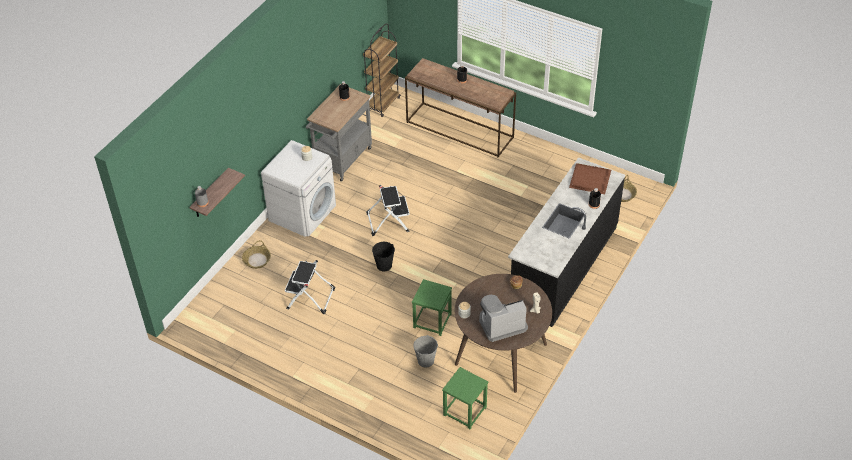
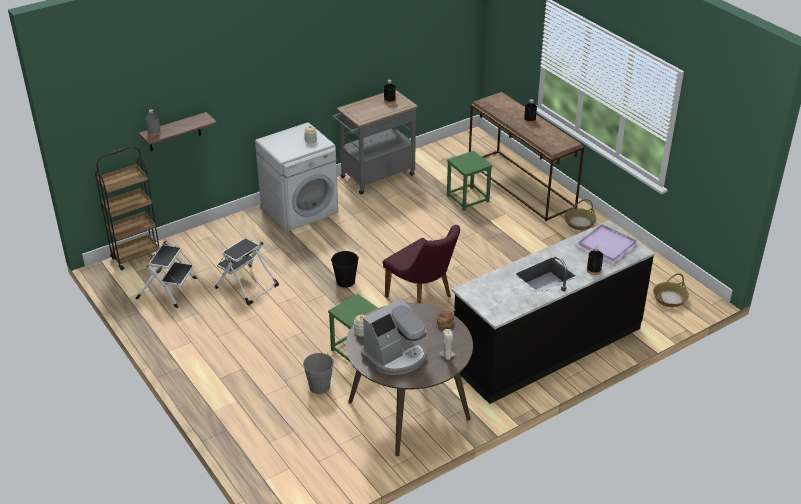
camera: 25 degrees right, 10 degrees down
basket [242,240,271,269] -> basket moved to [564,199,597,230]
brown cart [363,23,401,117] -> brown cart moved to [95,147,160,270]
step ladder [366,185,410,236] -> step ladder moved to [135,241,197,308]
green stool [442,367,488,429] -> green stool moved to [447,151,492,211]
coffee machine [479,295,528,342] -> coffee machine turned 135 degrees clockwise [361,298,427,375]
brown tray [569,163,611,194] -> purple tray [575,224,640,264]
none -> purple chair [383,225,460,303]

